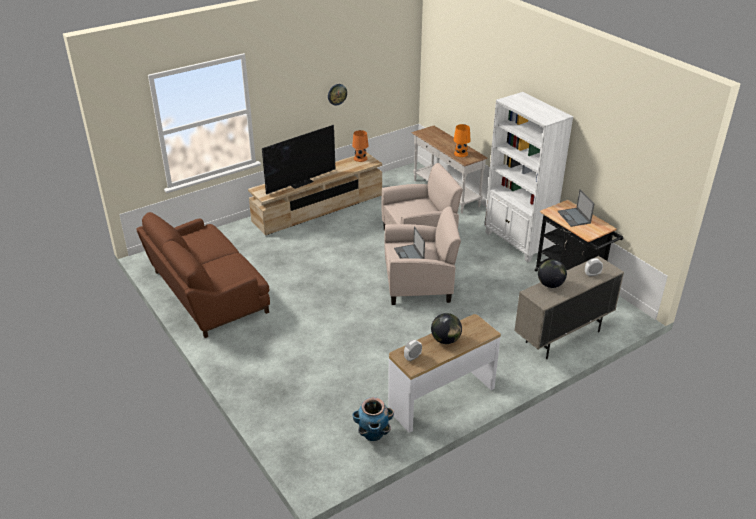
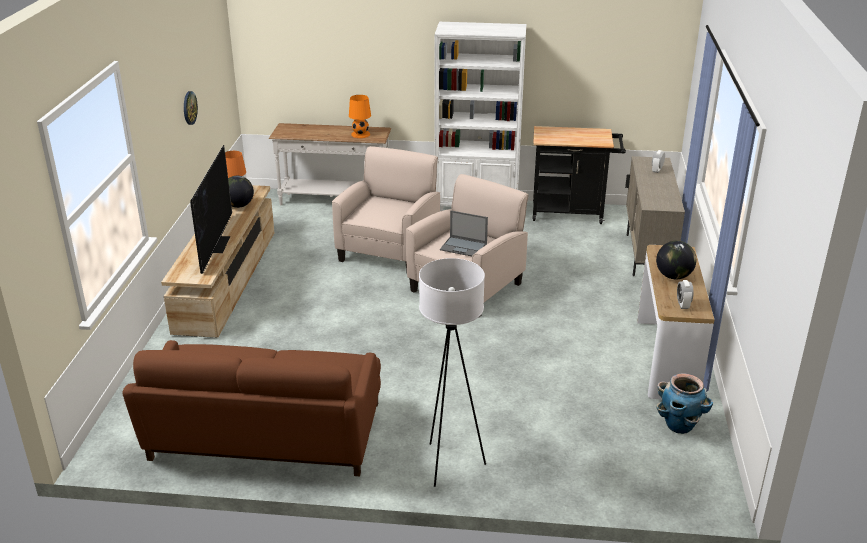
camera: 50 degrees left, 5 degrees down
globe [538,260,567,288] -> globe moved to [228,176,254,208]
laptop [557,189,594,227] -> none
none -> white floor lamp [419,258,486,487]

